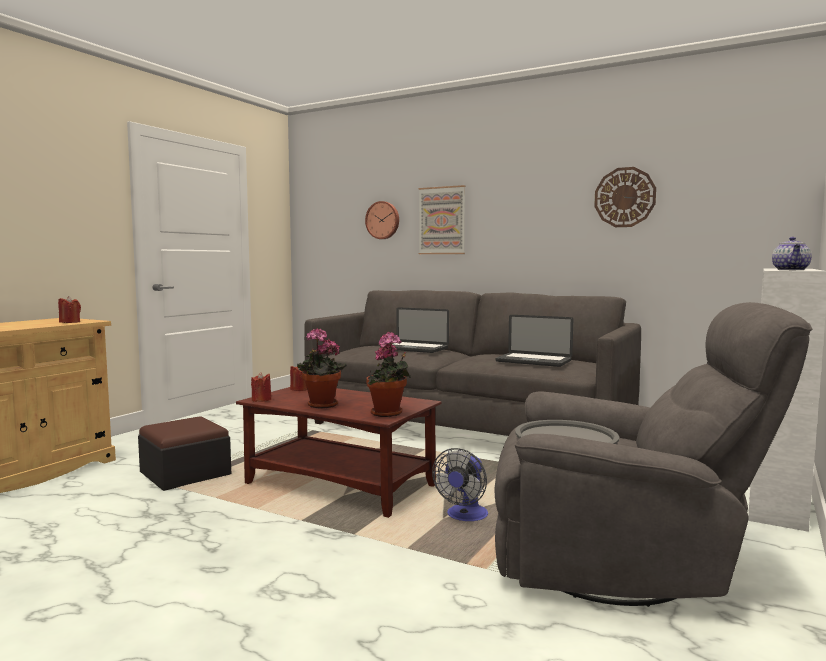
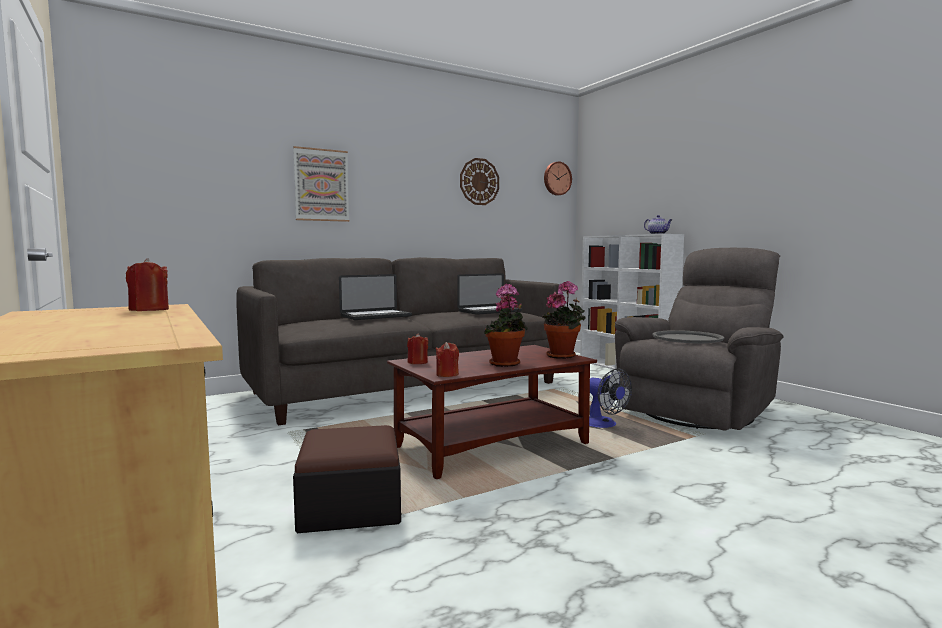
camera: 60 degrees left, 0 degrees up
wall clock [365,201,399,239] -> wall clock moved to [544,162,572,196]

